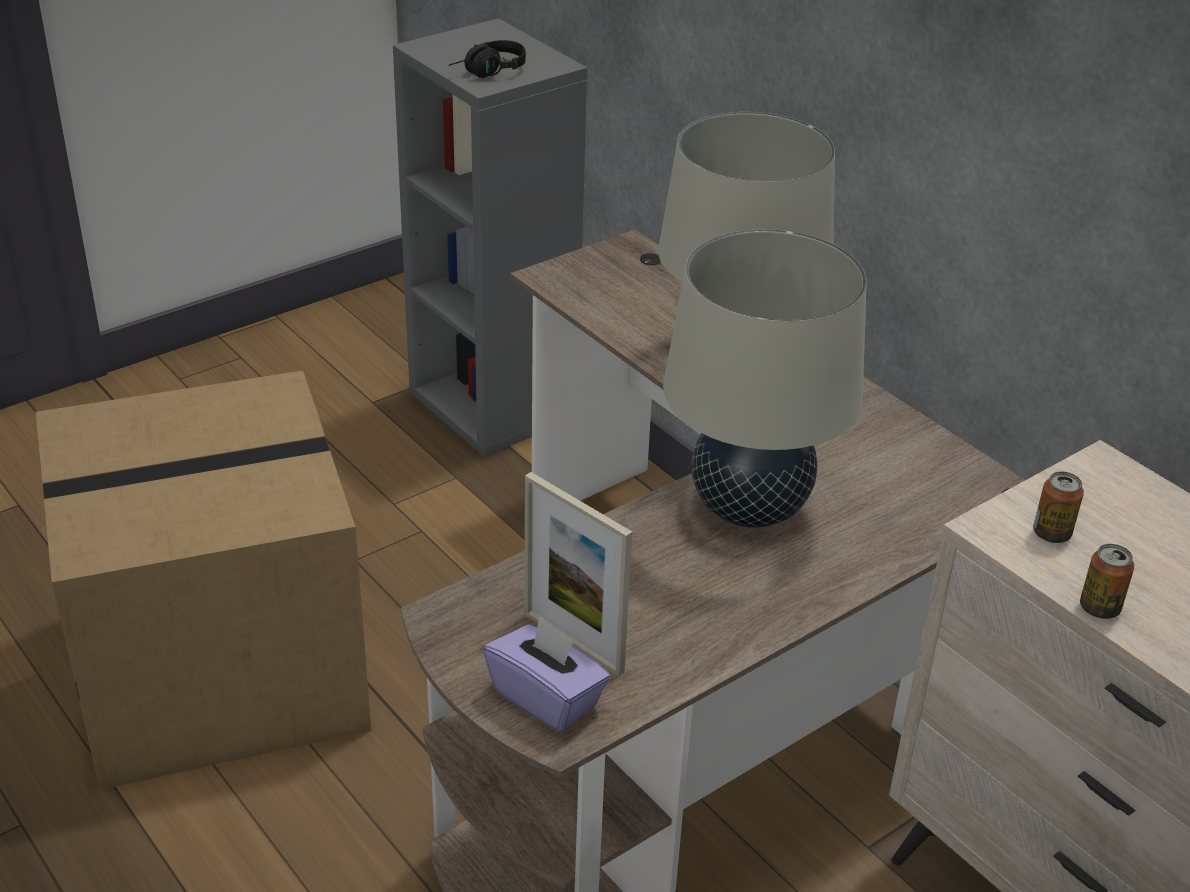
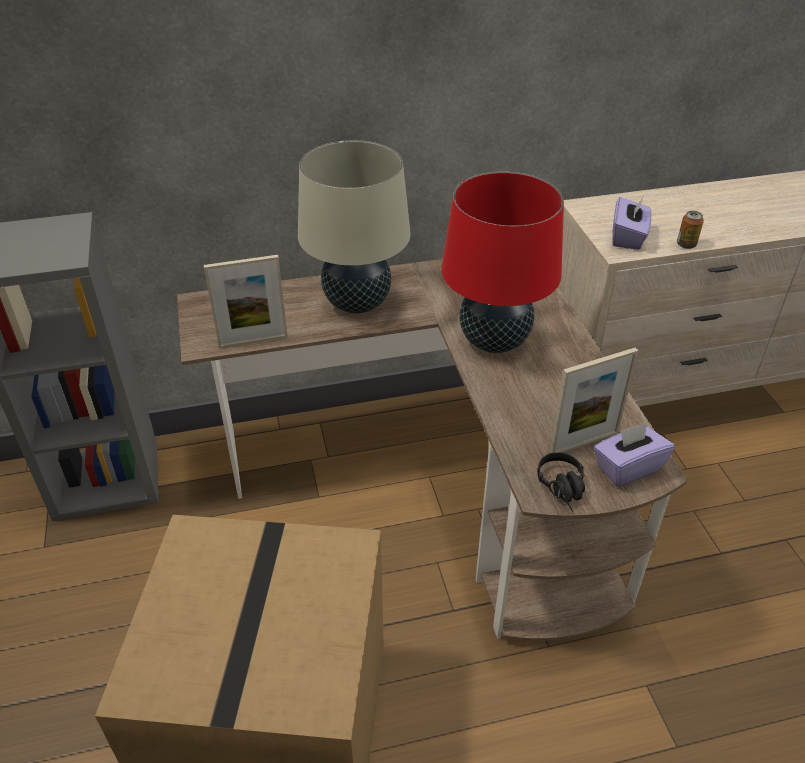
camera: 65 degrees left, 5 degrees up
black headphones [449,40,526,78] -> black headphones moved to [537,452,585,512]
beige table lamp [663,229,867,528] -> red table lamp [441,172,564,353]
can [1033,472,1084,543] -> purple tissue box [612,197,652,250]
none -> picture frame [204,255,288,348]

